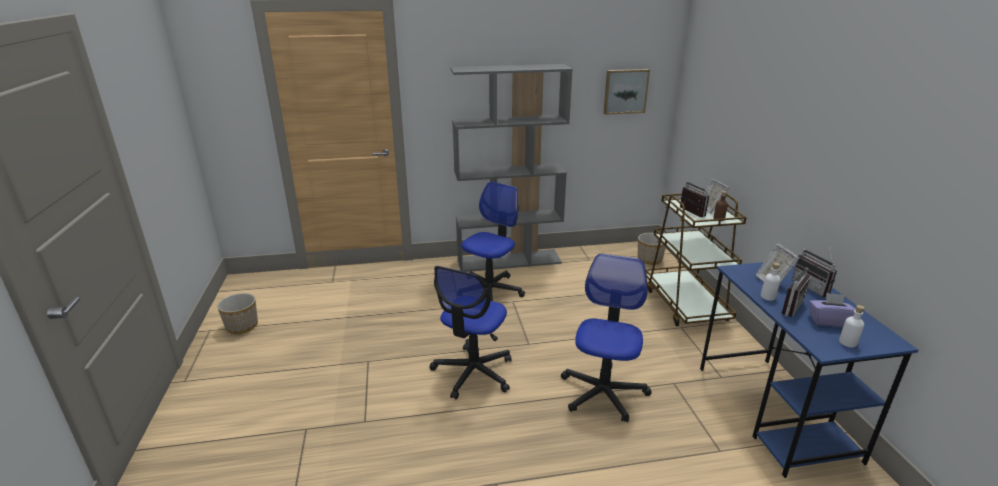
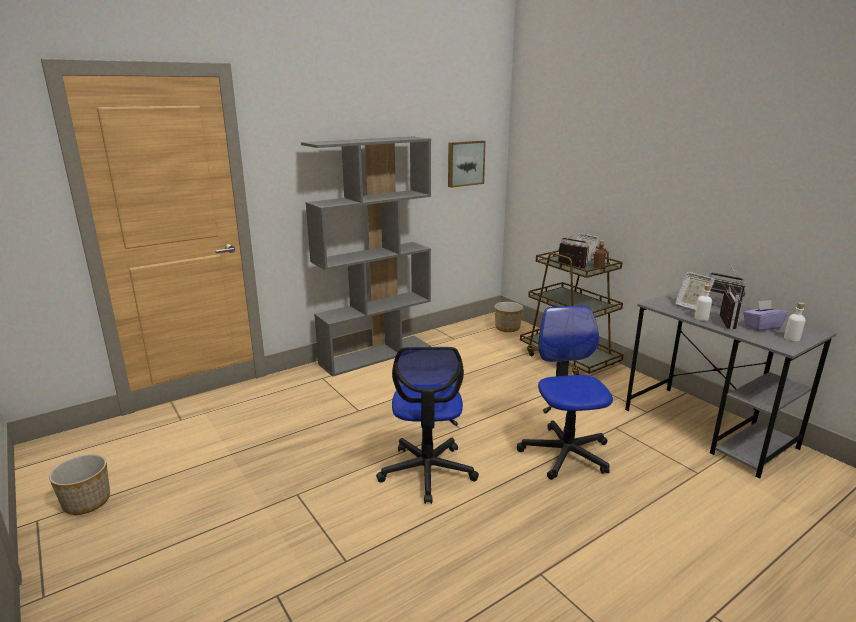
camera: 25 degrees left, 5 degrees down
office chair [461,182,525,301] -> none
blue desk [700,262,918,478] -> grey desk [625,290,837,479]

